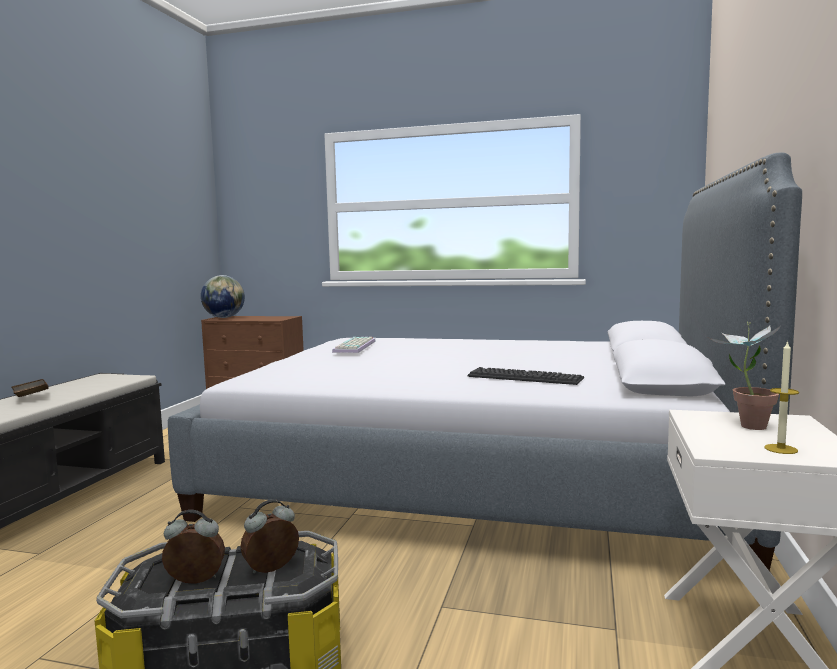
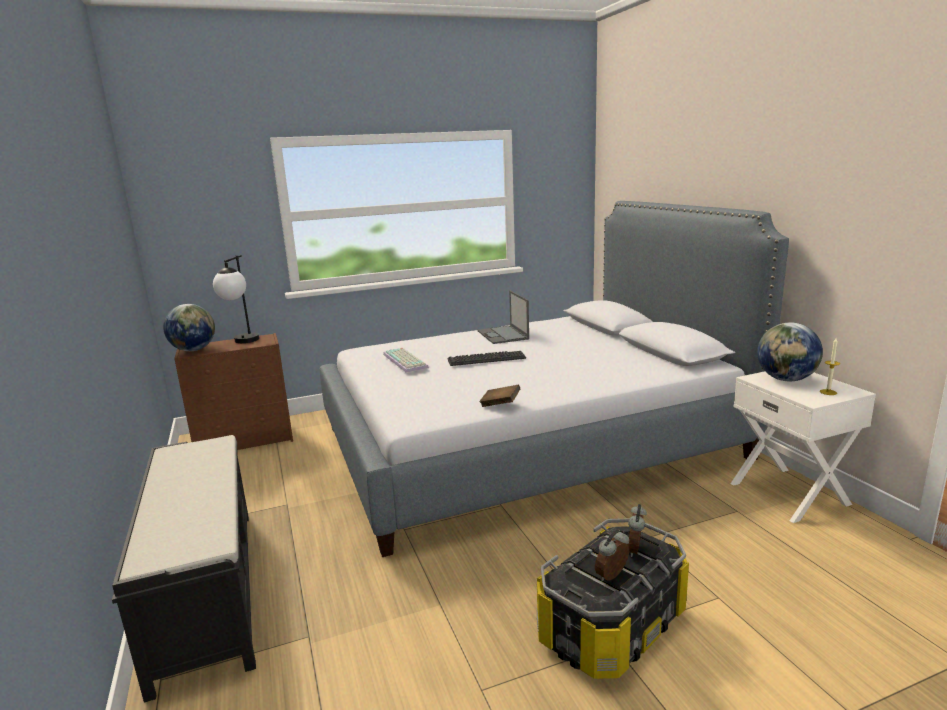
camera: 35 degrees left, 10 degrees up
brown book [11,379,49,397] -> brown book moved to [479,385,520,407]
keyboard [468,367,584,385] -> keyboard moved to [448,351,526,366]
potted plant [709,322,780,430] -> globe [757,323,823,381]
none -> table lamp [213,255,259,343]
none -> laptop [478,291,529,344]

